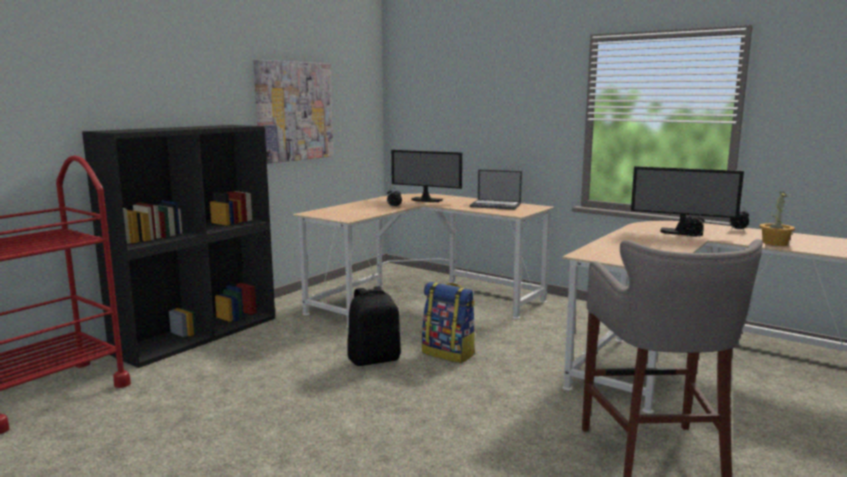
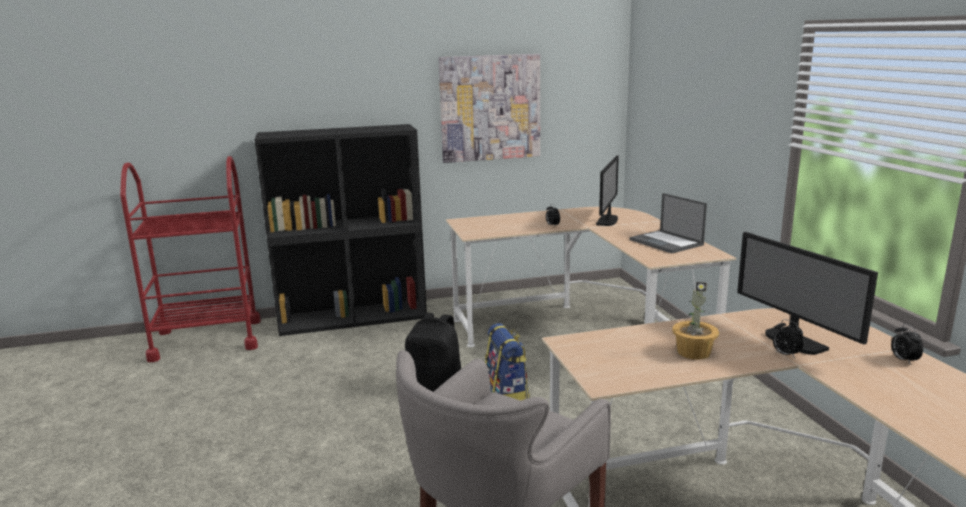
camera: 40 degrees right, 5 degrees up
monitor [391,150,462,202] -> monitor turned 135 degrees counterclockwise [596,155,619,226]
potted plant [759,192,795,246] -> potted plant moved to [672,282,719,360]

